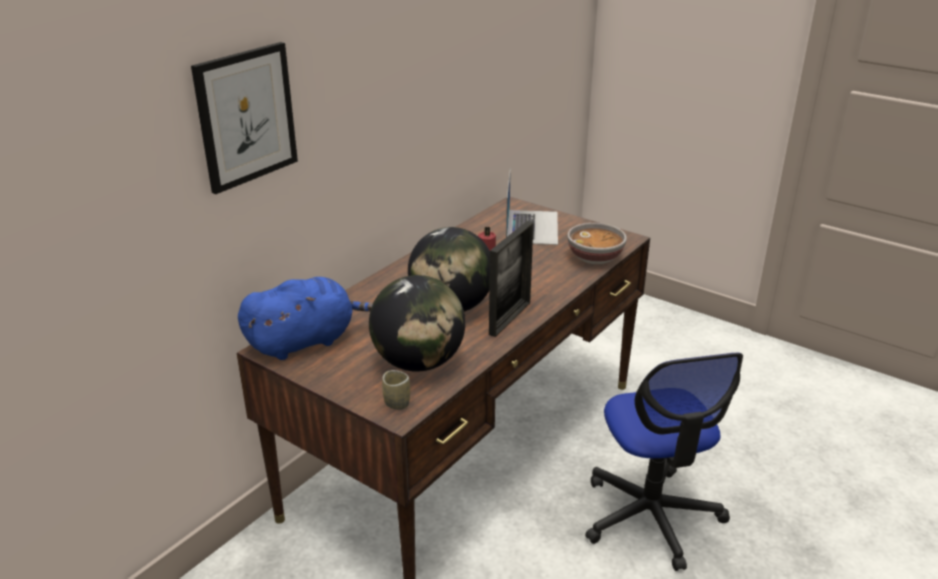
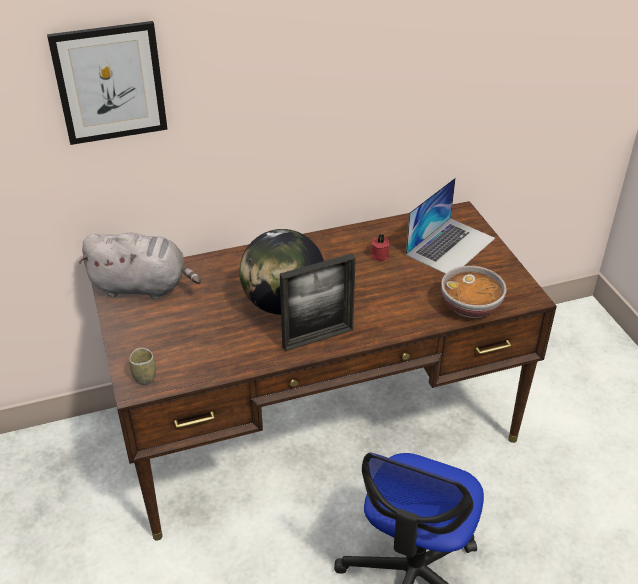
camera: 35 degrees right, 10 degrees up
blue plush toy [238,277,373,360] -> grey plush toy [79,233,201,299]
globe [369,275,465,372] -> none

